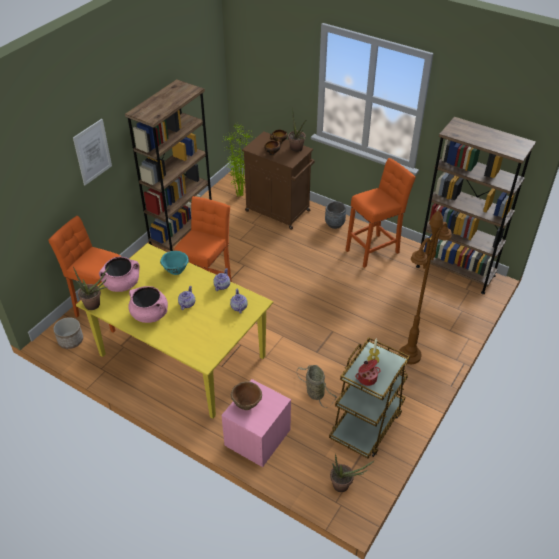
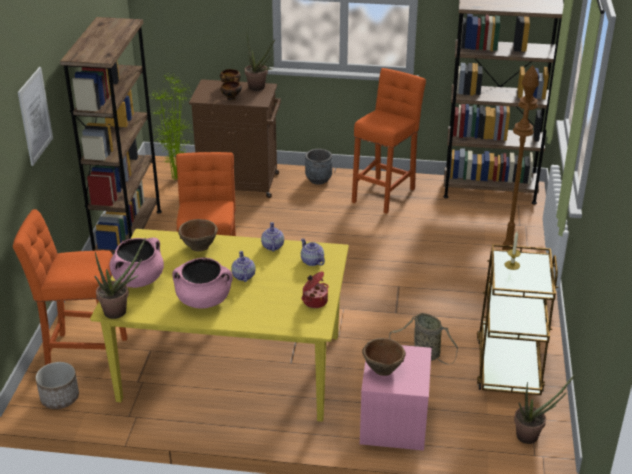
camera: 25 degrees left, 10 degrees down
turquoise bowl [160,251,189,275] -> brown bowl [178,219,218,251]
cooking pot [355,360,381,386] -> cooking pot moved to [301,271,329,308]

